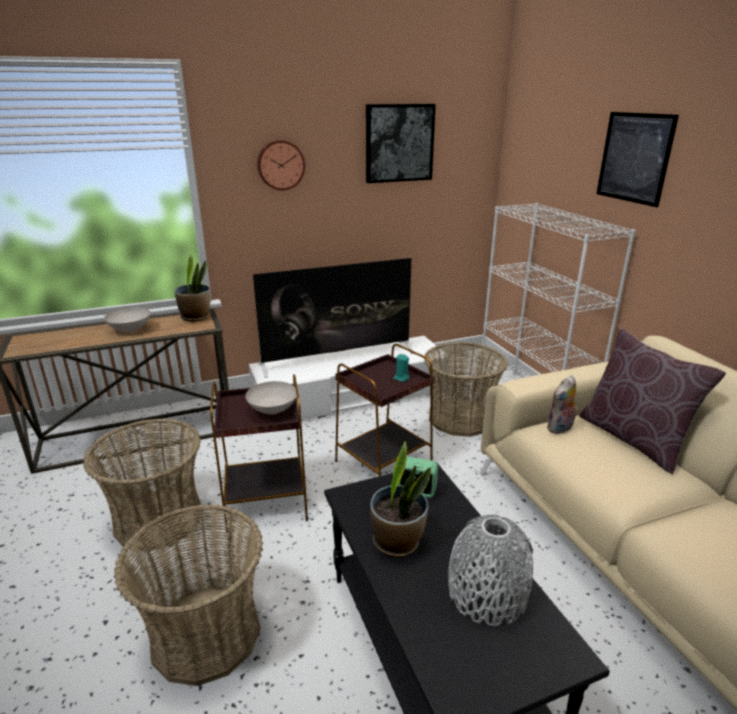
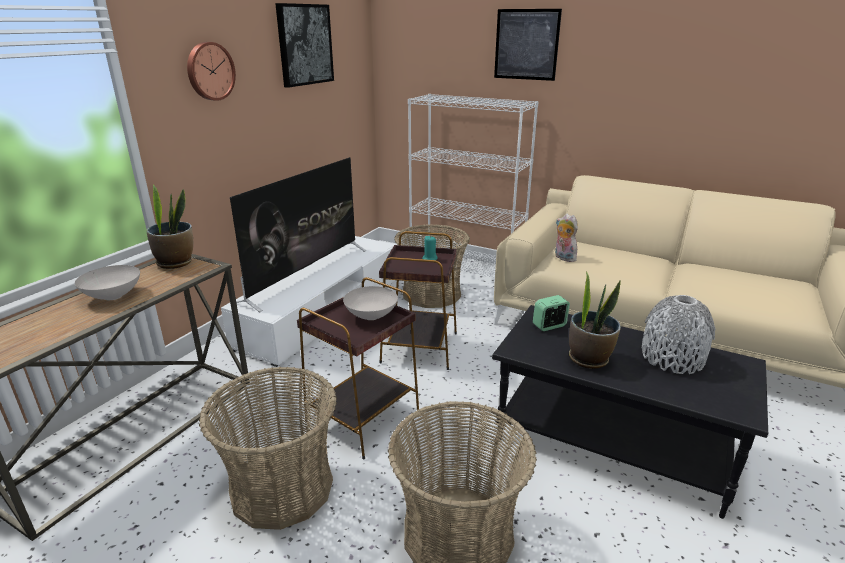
camera: 40 degrees left, 0 degrees up
plush toy [546,375,578,434] -> plush toy turned 135 degrees clockwise [555,214,578,262]
brown pillow [579,329,726,474] -> none

